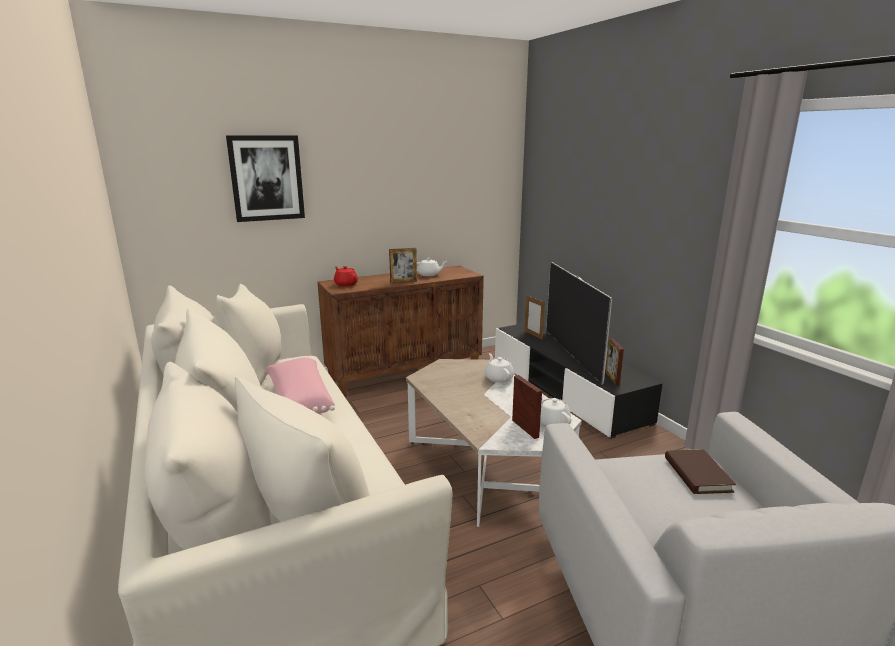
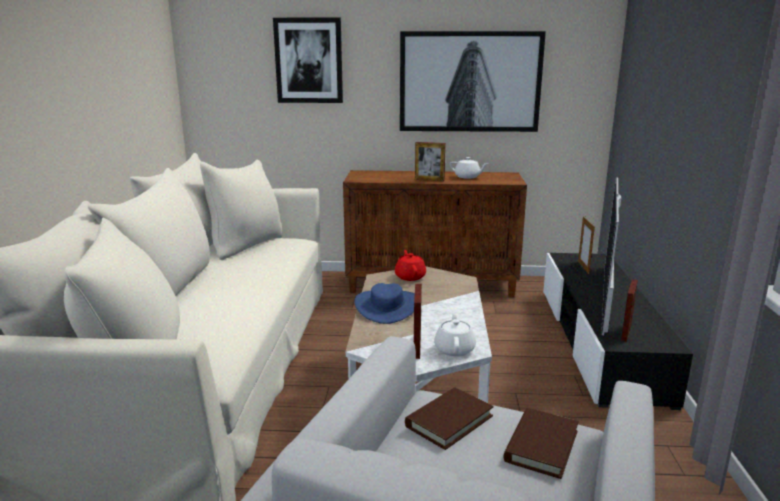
camera: 30 degrees right, 0 degrees up
pink pillow [265,357,335,414] -> none
red teapot [334,266,358,286] -> red teapot moved to [395,250,426,281]
white teapot [485,353,514,383] -> none
none -> blue hat [354,283,415,324]
none -> picture [400,31,546,132]
none -> brown book [405,387,494,450]

